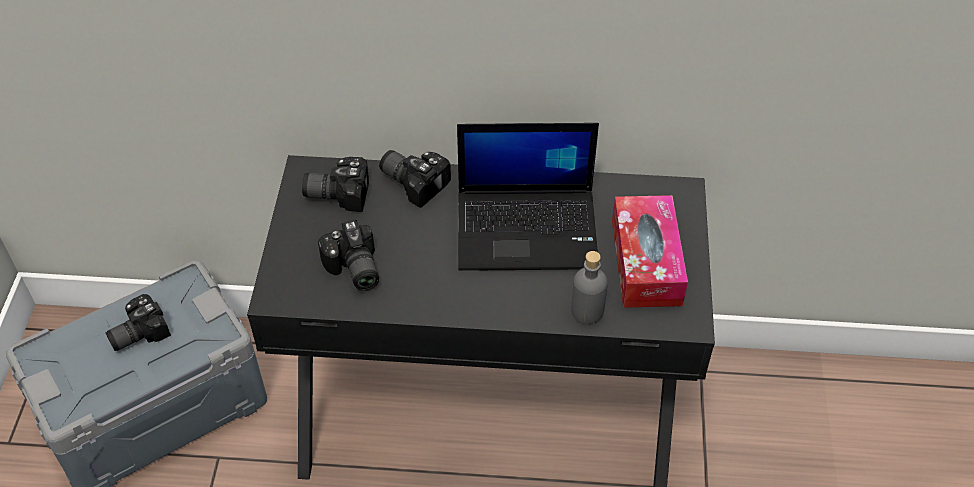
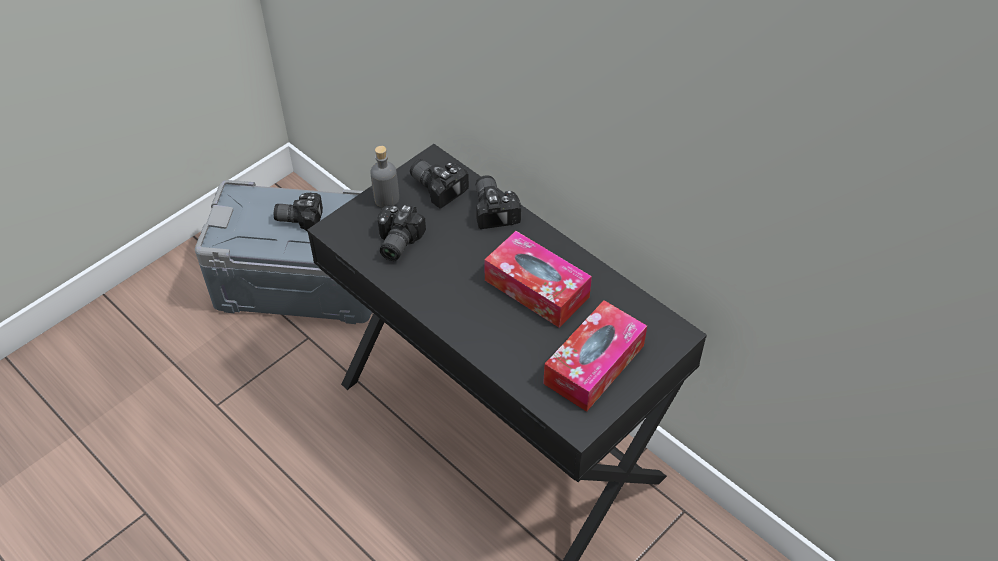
camera: 40 degrees right, 0 degrees up
laptop [457,123,599,271] -> tissue box [484,231,592,328]
grey bottle [571,251,608,324] -> grey bottle moved to [370,146,399,207]

